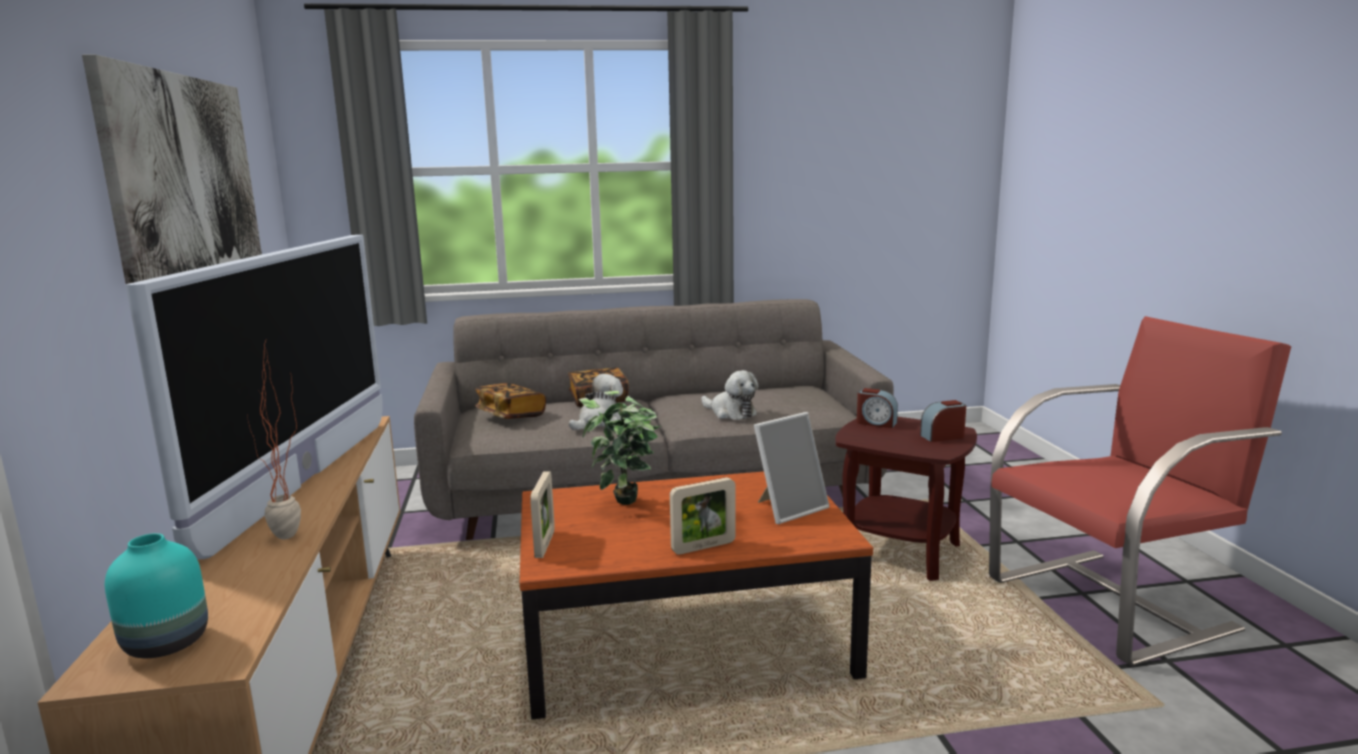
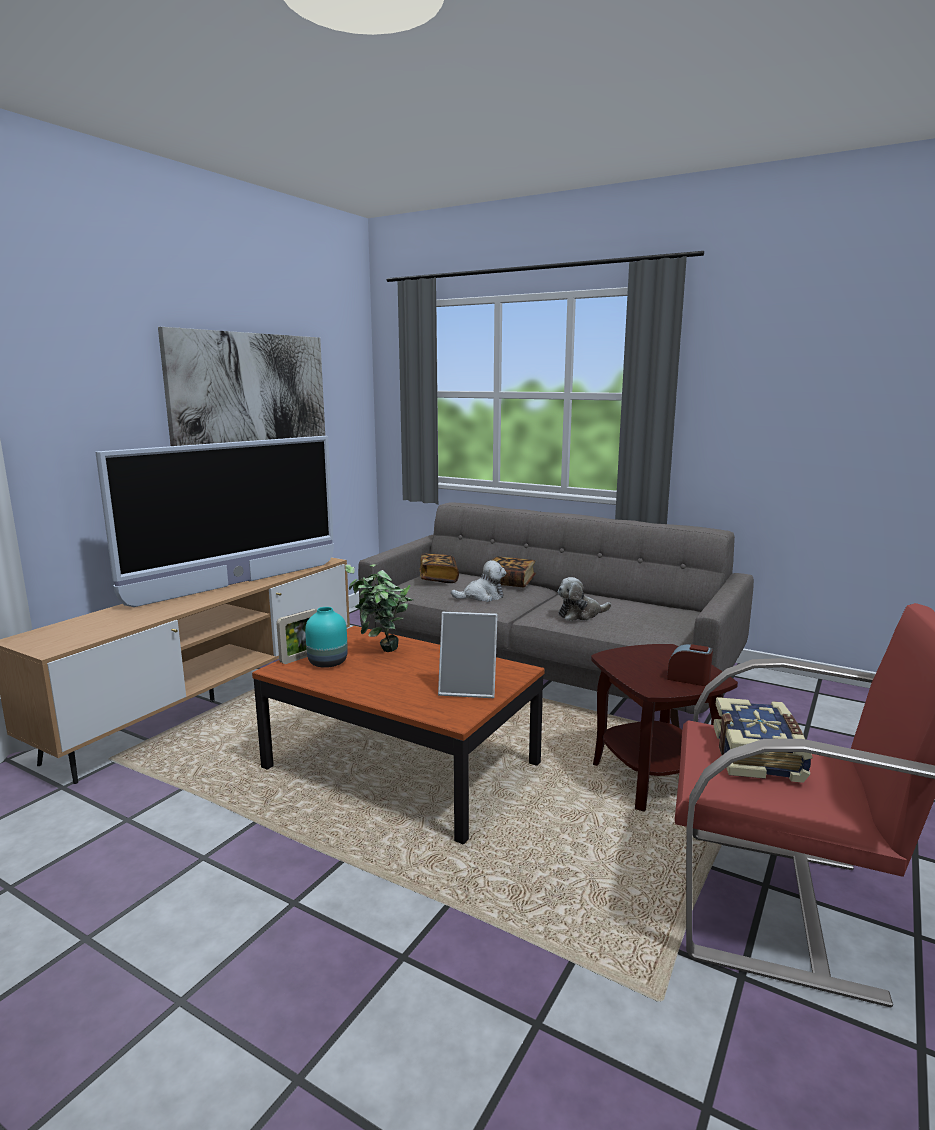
camera: 40 degrees right, 0 degrees up
turquoise vase [105,533,208,658] -> turquoise vase moved to [305,607,348,668]
potted plant [247,341,301,539] -> none
picture frame [670,477,736,555] -> none
plush toy [701,370,759,420] -> plush toy turned 75 degrees clockwise [557,577,611,621]
alarm clock [857,388,898,428] -> none
none -> book [713,697,813,783]

